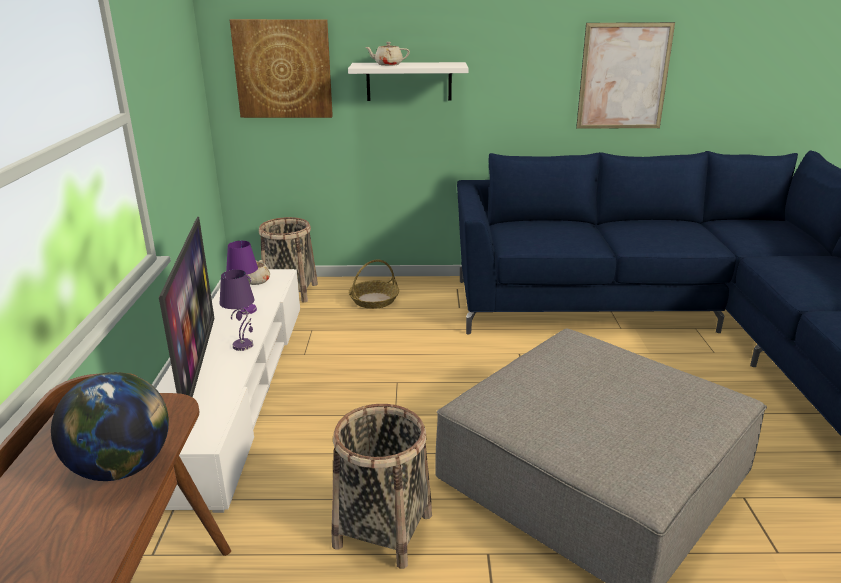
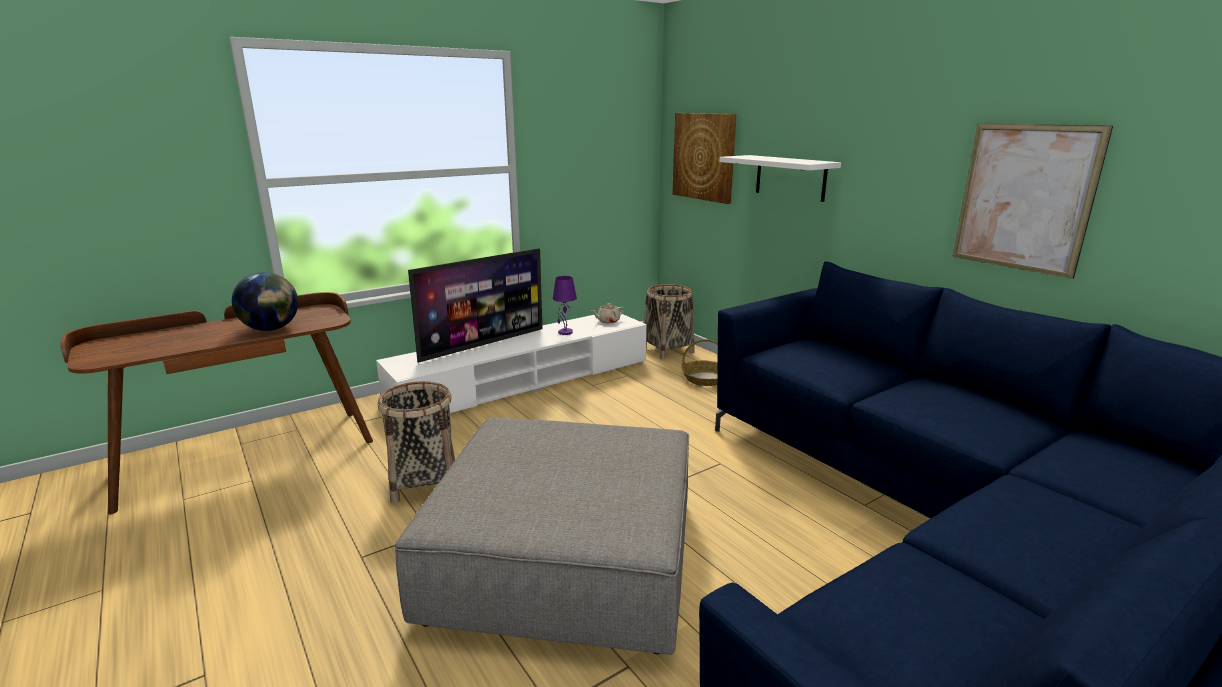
camera: 55 degrees right, 5 degrees down
purple table lamp [219,270,255,351] -> none
beige teapot [365,42,410,66] -> none

